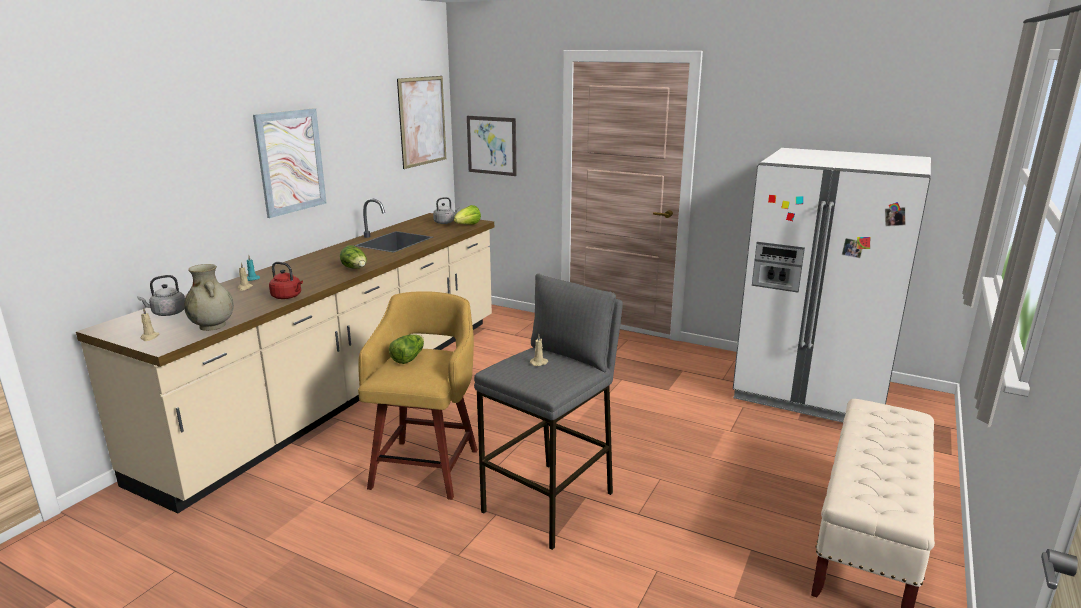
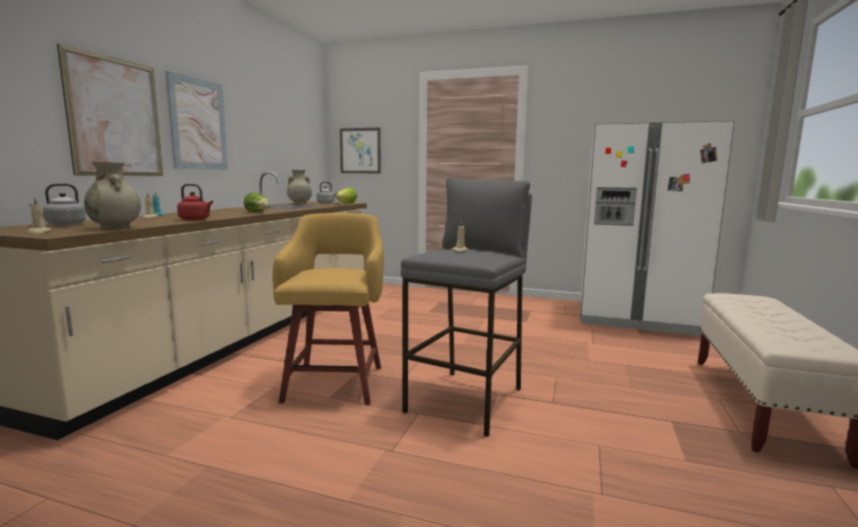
camera: 10 degrees left, 10 degrees down
lettuce [389,334,424,364] -> none
picture [397,76,446,169] -> picture moved to [57,44,163,176]
none -> beige vase [287,170,312,204]

